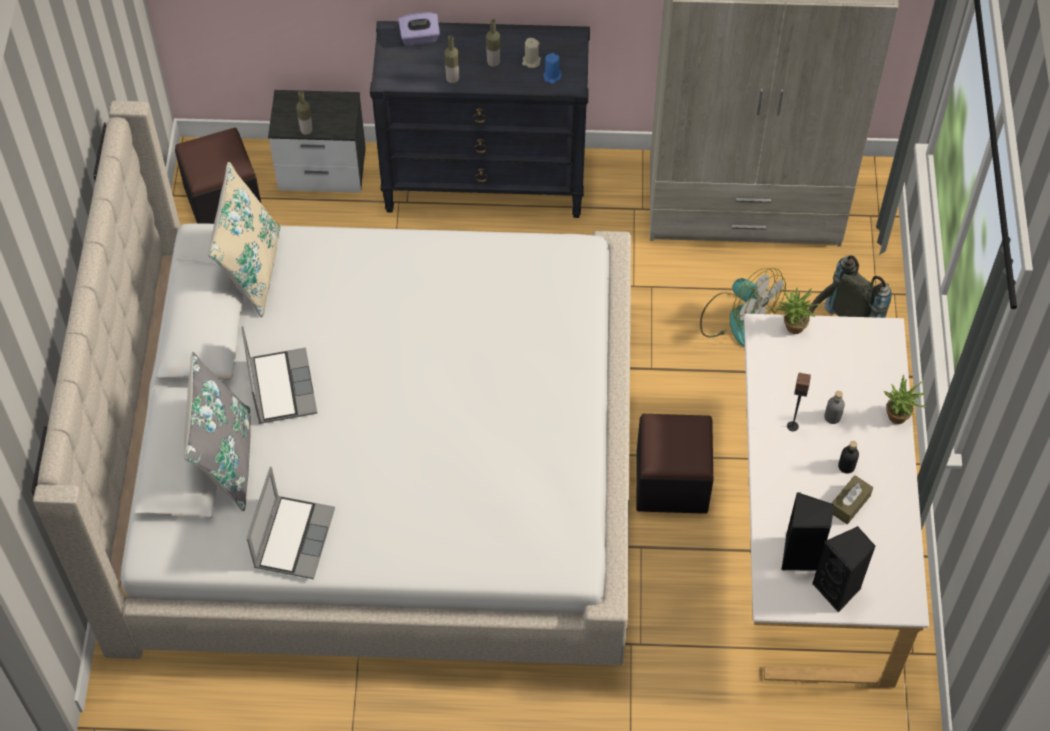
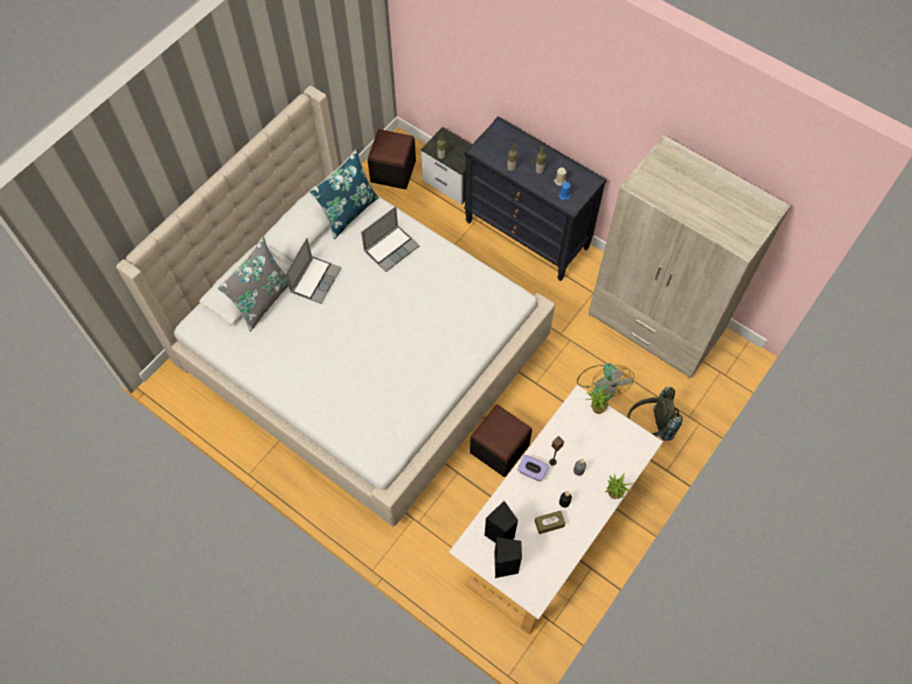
camera: 35 degrees right, 5 degrees up
beige pillow [208,162,280,317] -> blue pillow [310,149,379,239]
laptop [247,467,335,579] -> laptop moved to [361,206,419,272]
purple tissue box [398,12,440,46] -> purple tissue box moved to [518,455,549,482]

